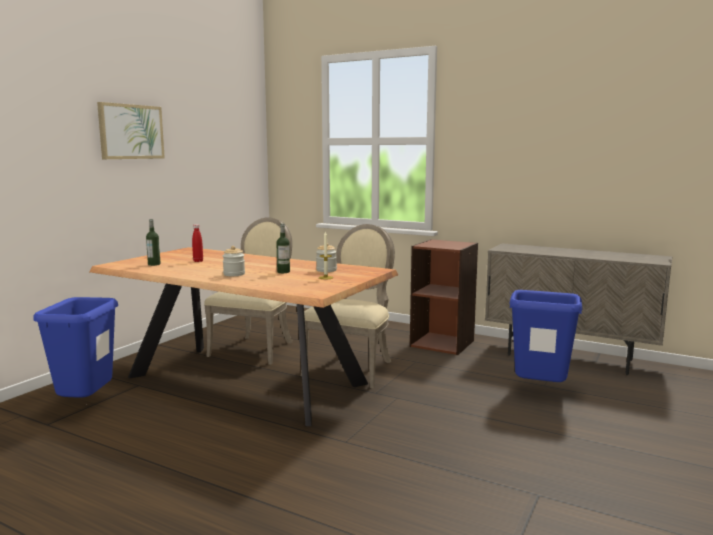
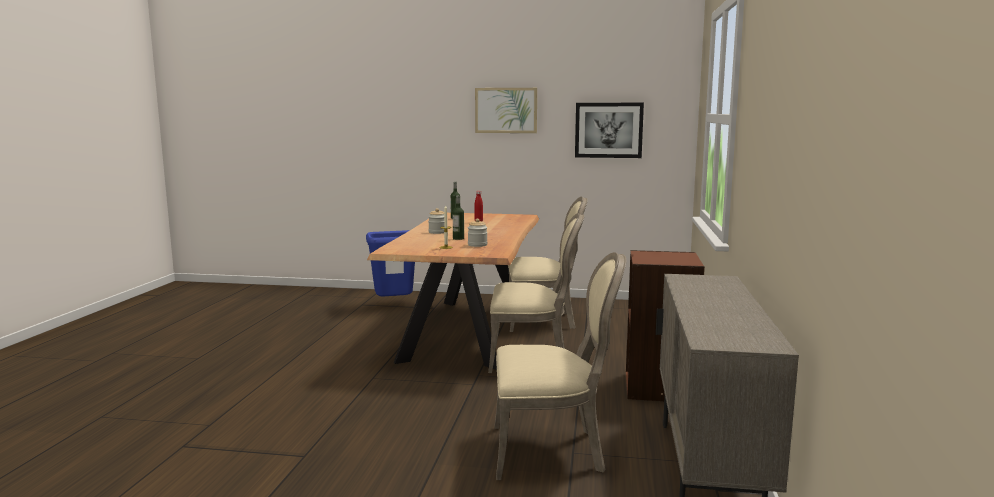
camera: 70 degrees right, 0 degrees up
blue trash can [509,290,582,382] -> beige chair [494,252,626,480]
none -> picture [575,103,644,158]

